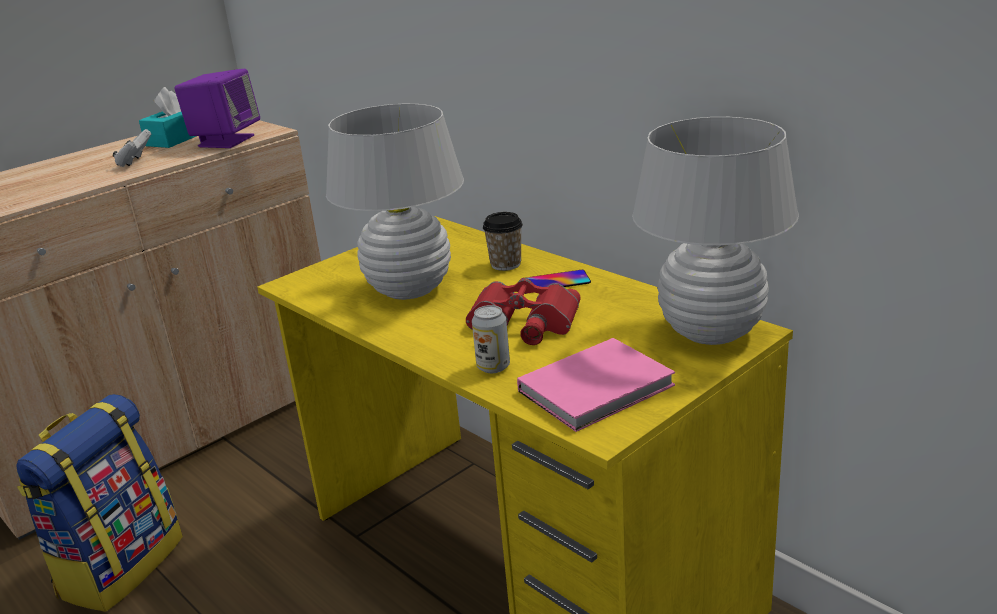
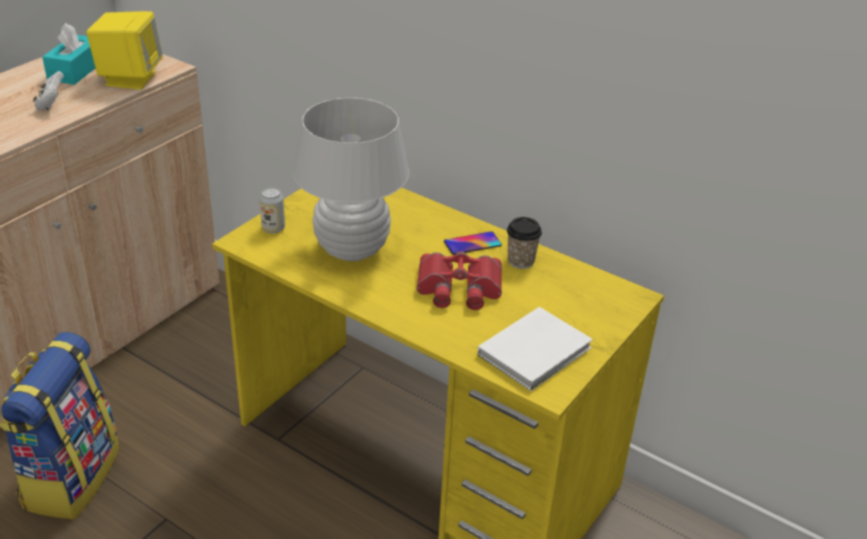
camera: 15 degrees left, 10 degrees up
purple speaker [174,69,260,148] -> yellow speaker [86,11,163,90]
can [472,305,510,373] -> can moved to [260,187,285,233]
cup [483,212,523,271] -> cup moved to [507,217,542,269]
pink book [517,338,675,432] -> white book [477,307,593,391]
white table lamp [632,117,799,345] -> none

